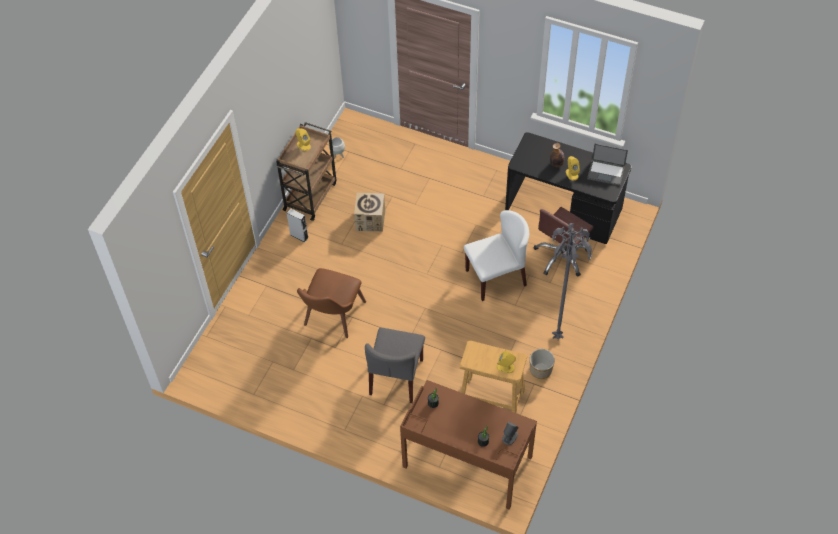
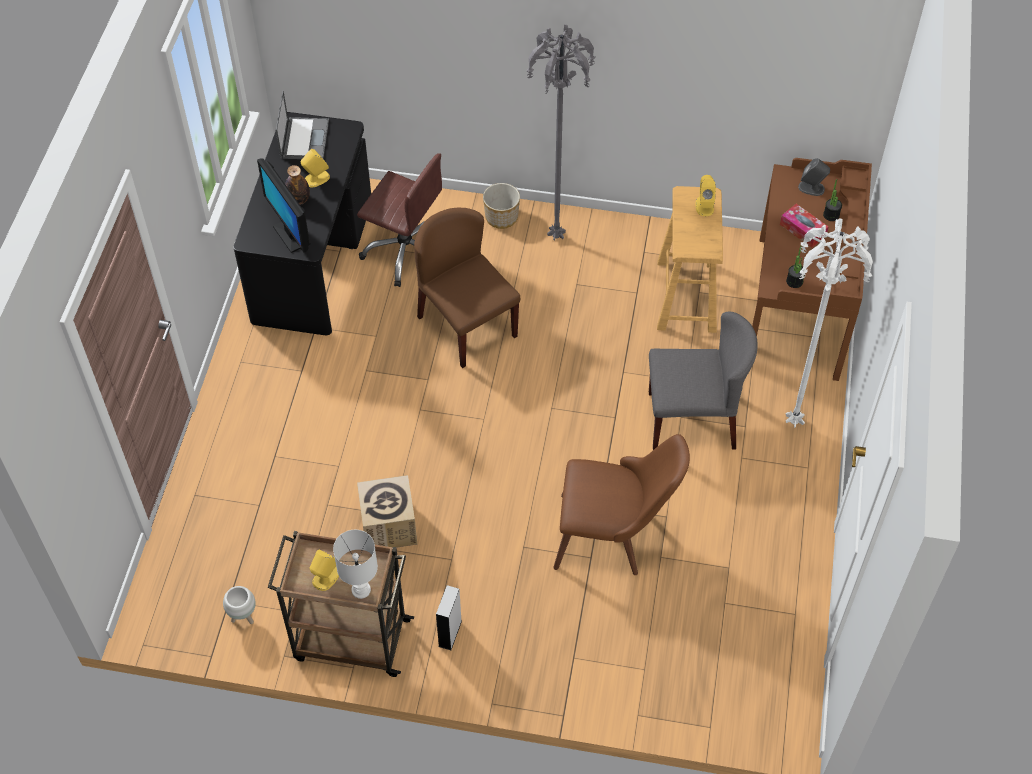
camera: 105 degrees left, 0 degrees up
white chair [464,210,529,301] -> brown chair [414,208,520,368]
planter [530,349,555,379] -> planter moved to [483,183,520,229]
none -> monitor [257,158,311,253]
none -> white table lamp [333,530,378,599]
none -> tissue box [780,204,829,248]
none -> white floor lamp [785,218,873,428]

